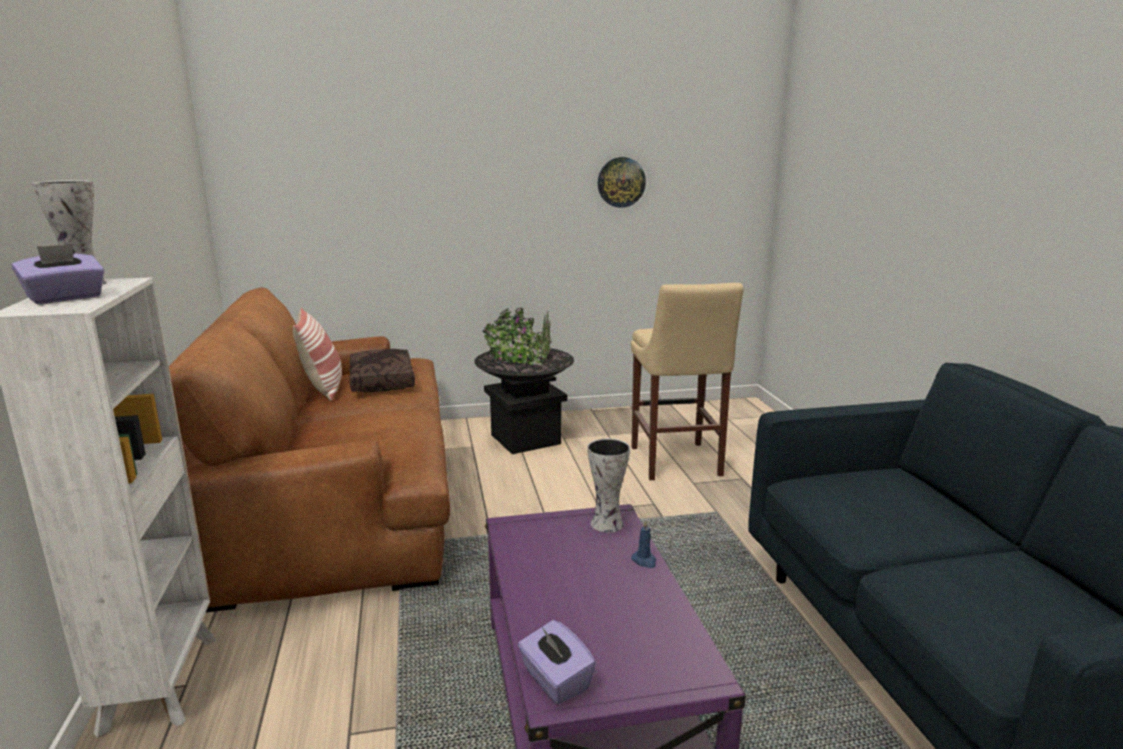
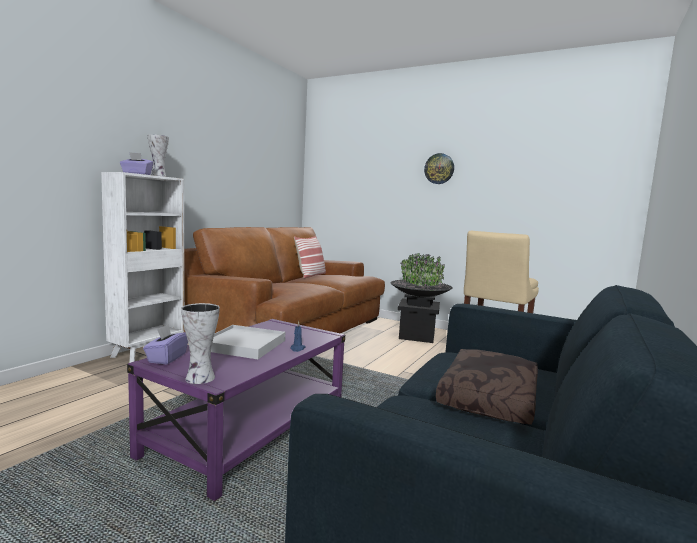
camera: 40 degrees right, 10 degrees down
brown pillow [350,349,415,393] -> brown pillow moved to [436,349,538,425]
vase [587,438,630,533] -> vase moved to [181,303,220,384]
wall clock [598,157,646,208] -> wall clock moved to [424,153,454,184]
none -> white tray [211,325,285,359]

